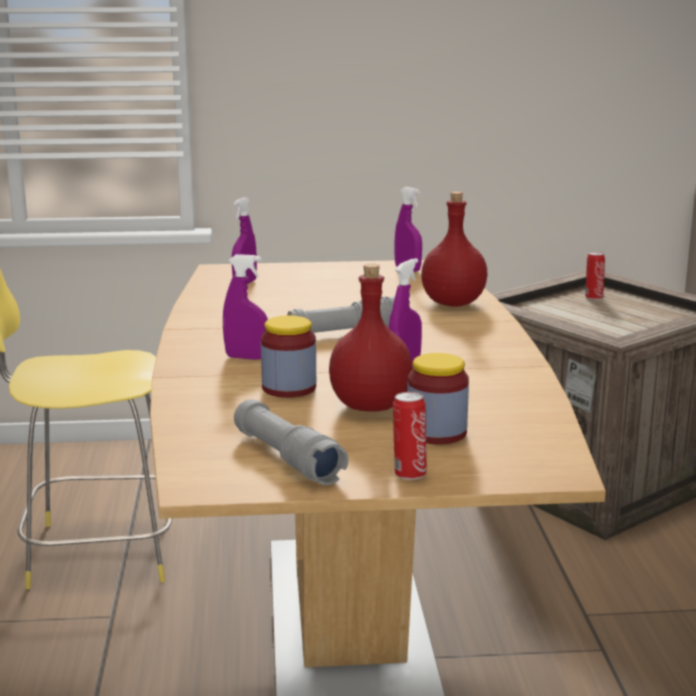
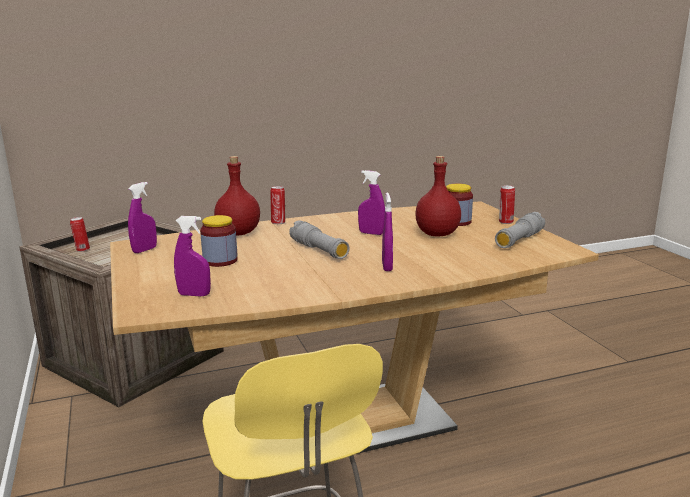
camera: 105 degrees left, 0 degrees up
jar [261,315,316,398] -> jar moved to [200,215,238,267]
none -> can [270,186,285,224]

